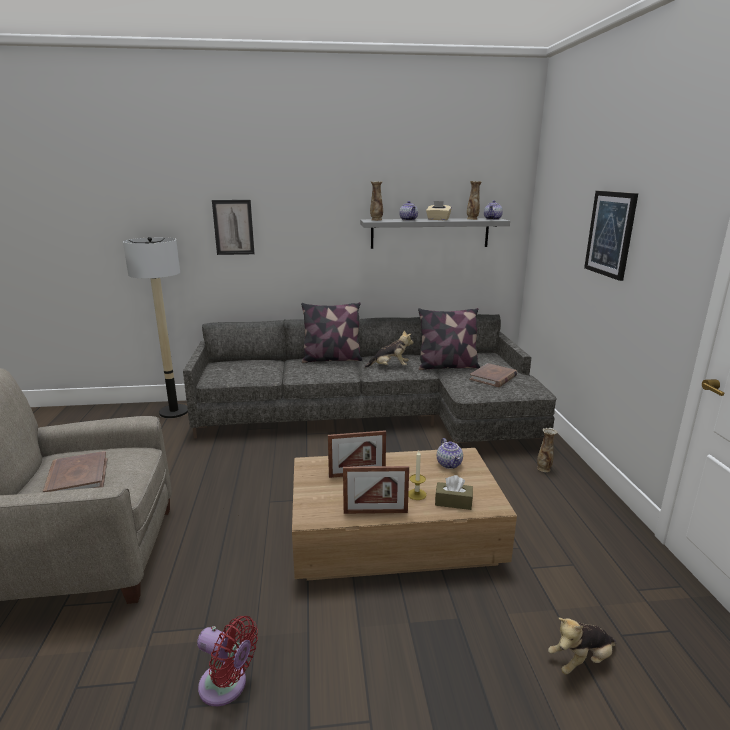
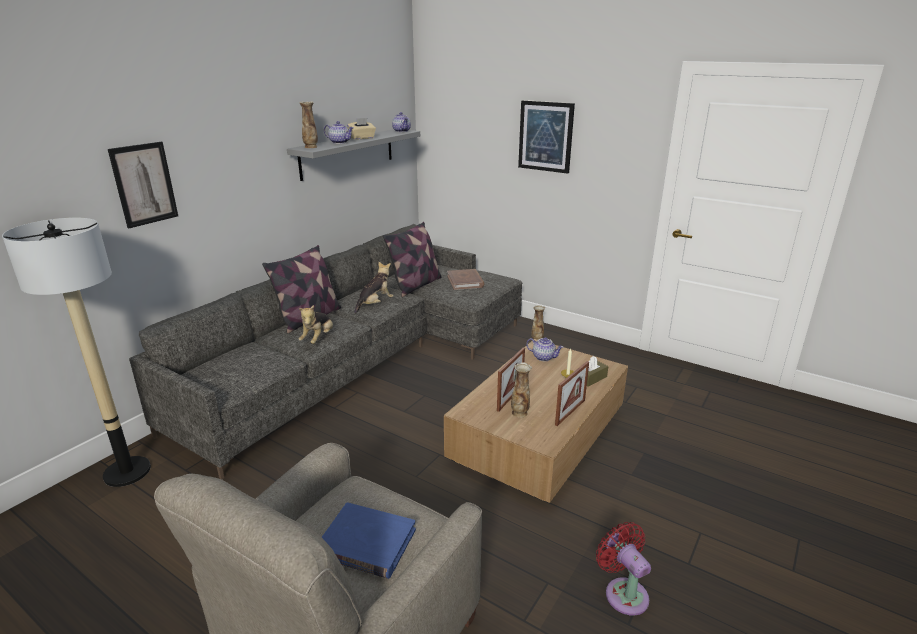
camera: 50 degrees left, 5 degrees up
brown book [42,451,107,492] -> blue book [322,502,416,579]
red fan [197,616,258,706] -> red fan turned 90 degrees counterclockwise [596,522,651,616]
vase [467,181,482,220] -> vase moved to [511,362,532,418]
plush toy [548,618,616,675] -> plush toy moved to [299,305,333,344]

